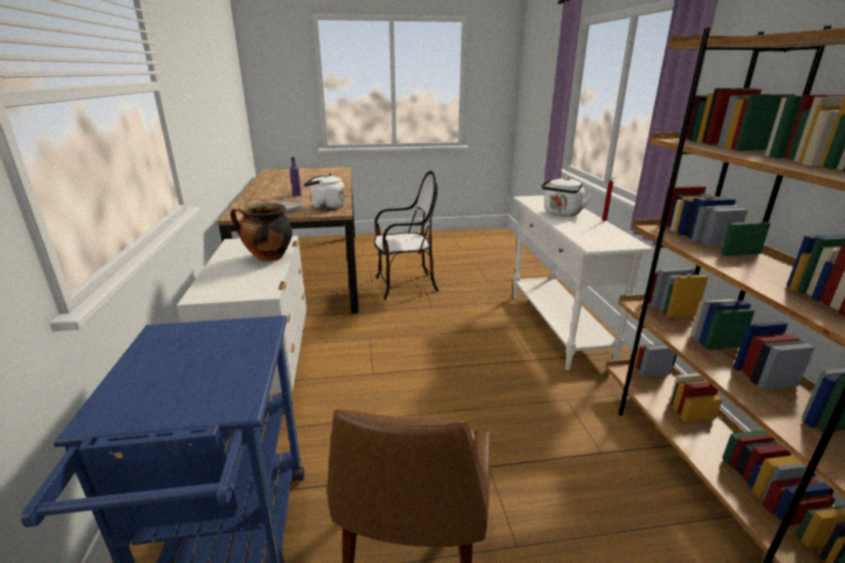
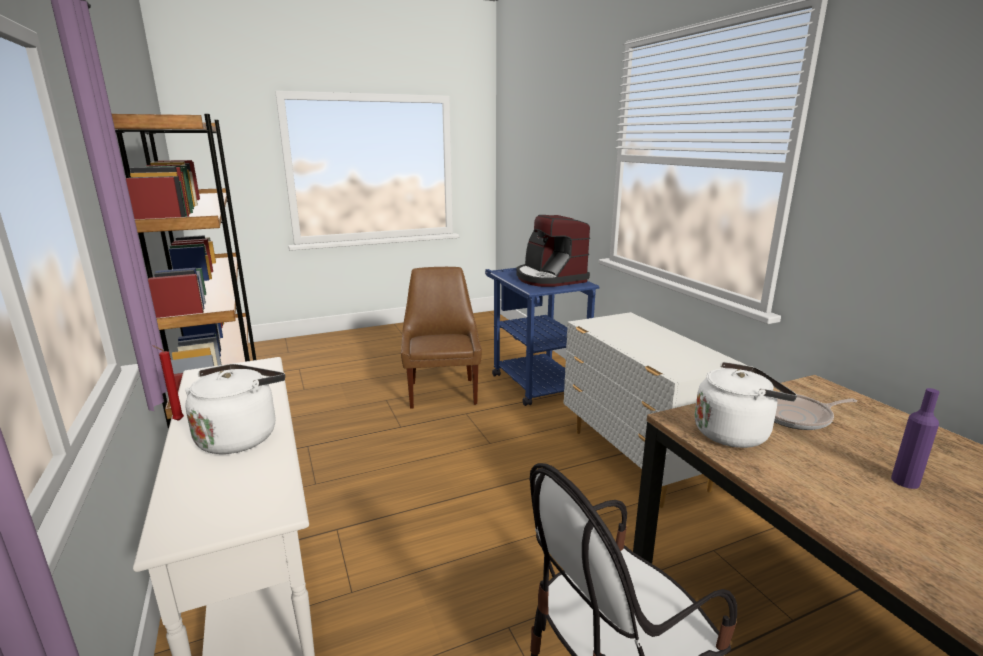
camera: 165 degrees right, 5 degrees down
cooking pot [230,203,292,261] -> none
none -> coffee machine [516,215,590,287]

